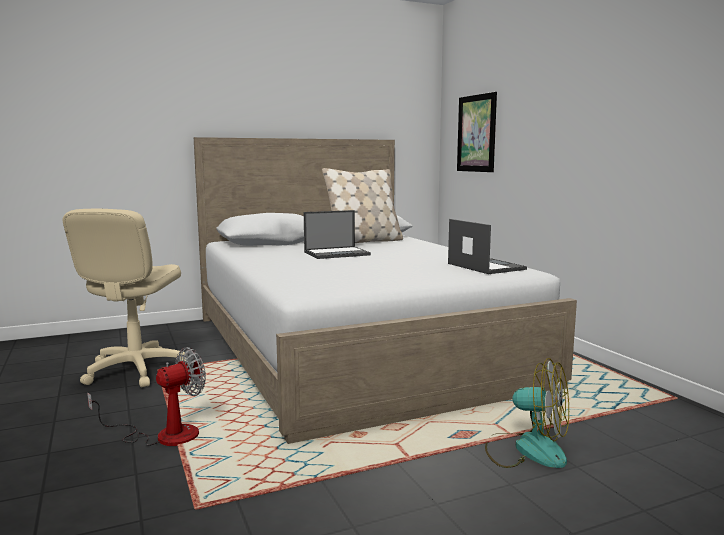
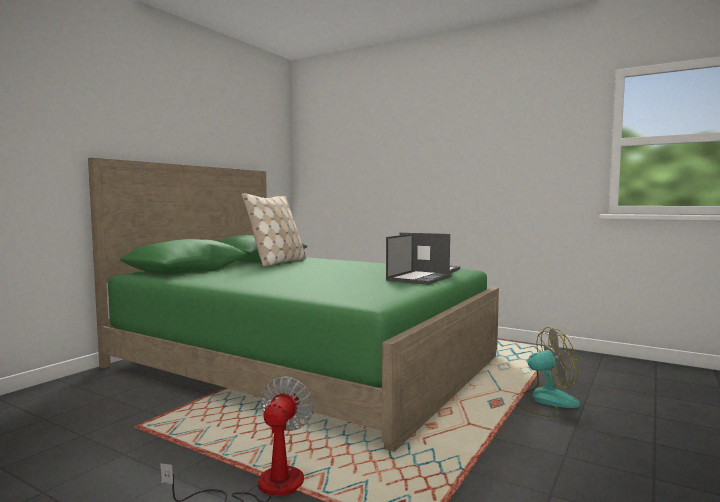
camera: 35 degrees left, 5 degrees down
beige office chair [63,209,188,387] -> none
white bed [194,137,577,444] -> green bed [88,158,499,452]
laptop [304,210,371,259] -> laptop moved to [386,234,452,285]
picture [457,92,497,172] -> none

